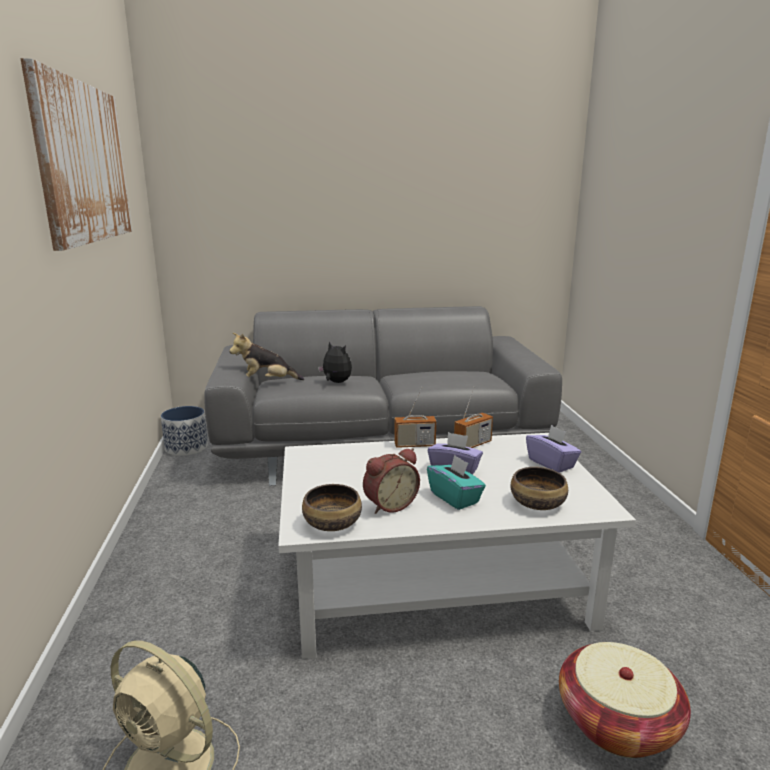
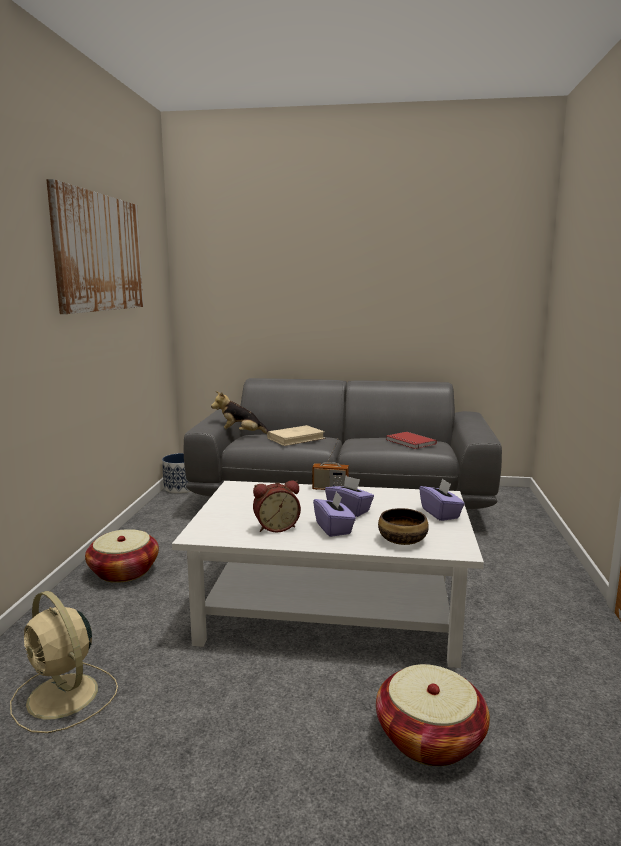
camera: 15 degrees right, 5 degrees down
bowl [302,484,362,531] -> none
plush toy [318,341,352,383] -> beige book [267,425,326,446]
turquoise tissue box [427,454,486,510] -> purple tissue box [313,491,356,537]
radio [454,386,493,448] -> none
none -> basket [85,529,159,583]
none -> red book [386,432,437,449]

